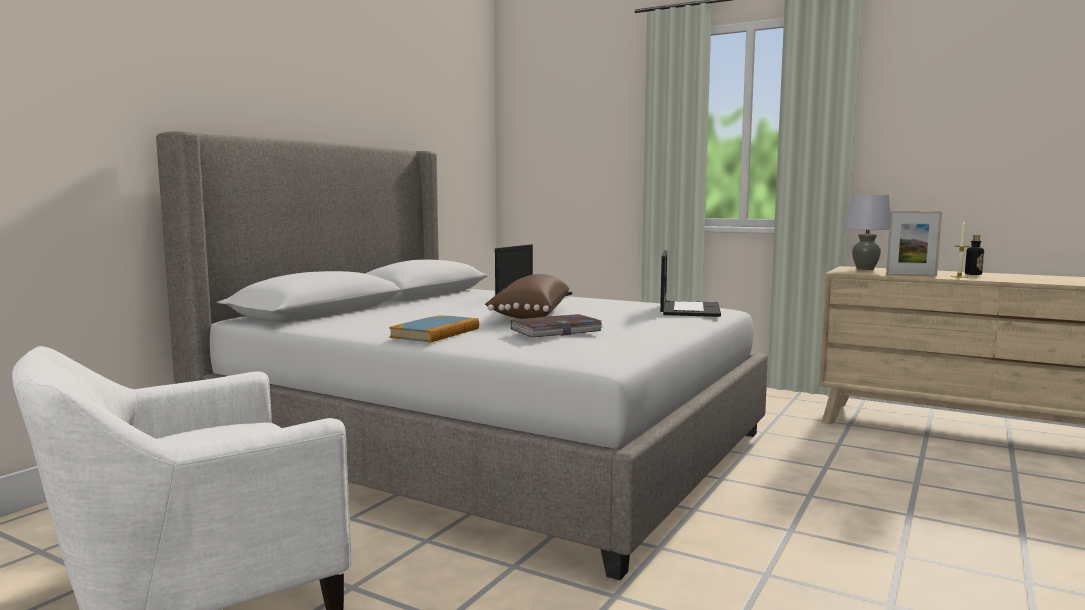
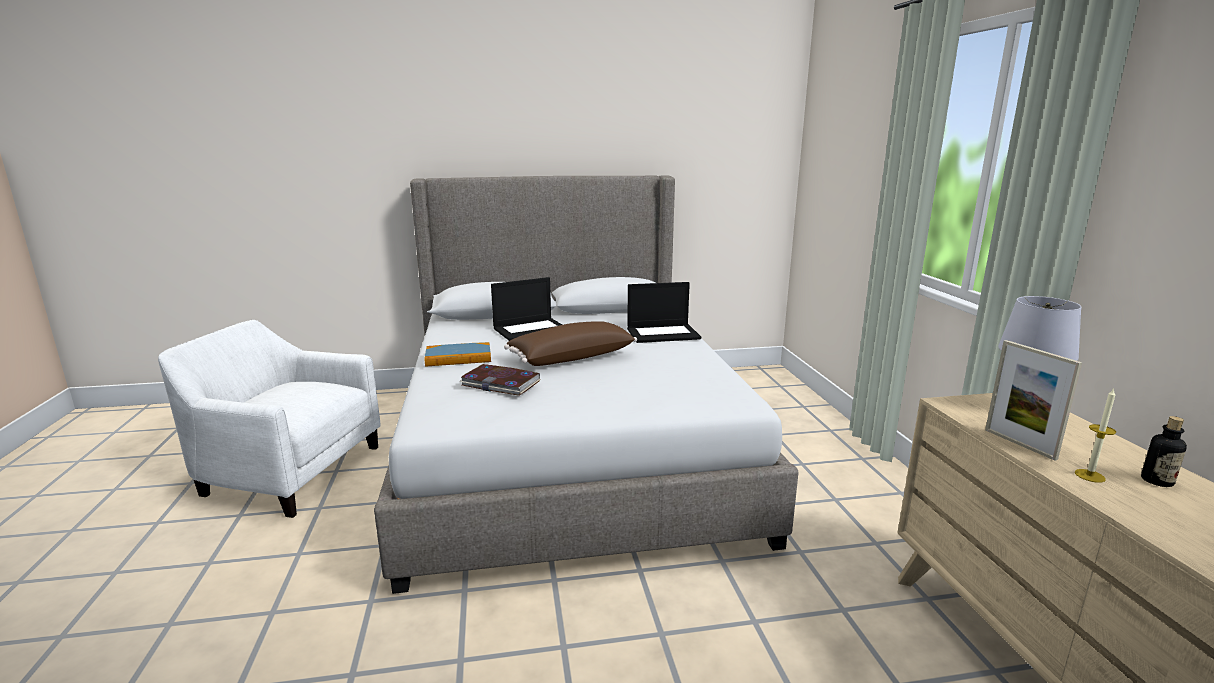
camera: 50 degrees right, 10 degrees up
laptop [660,250,721,317] -> laptop moved to [491,277,562,341]

